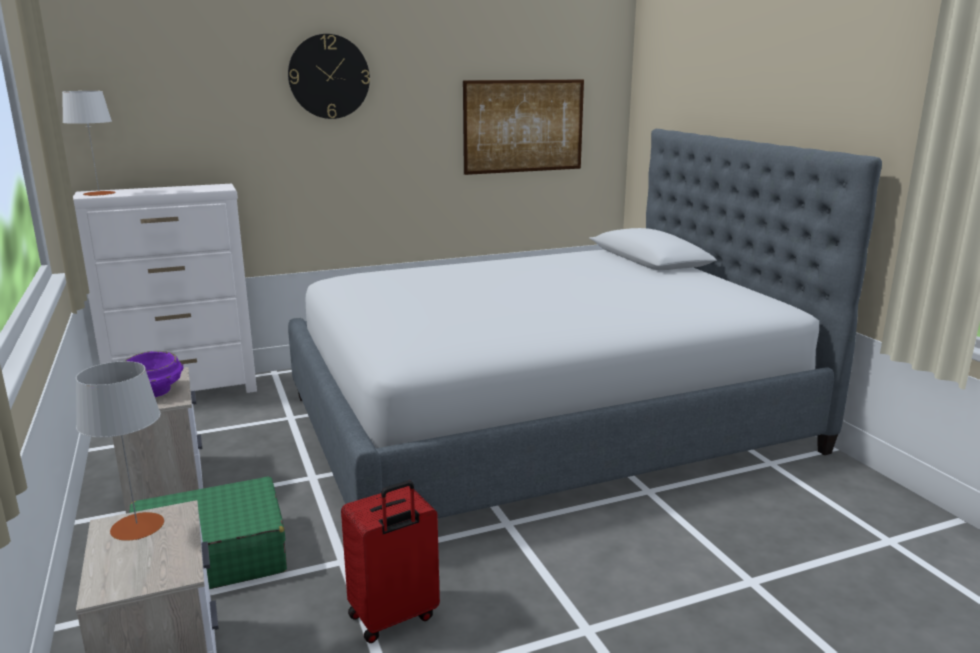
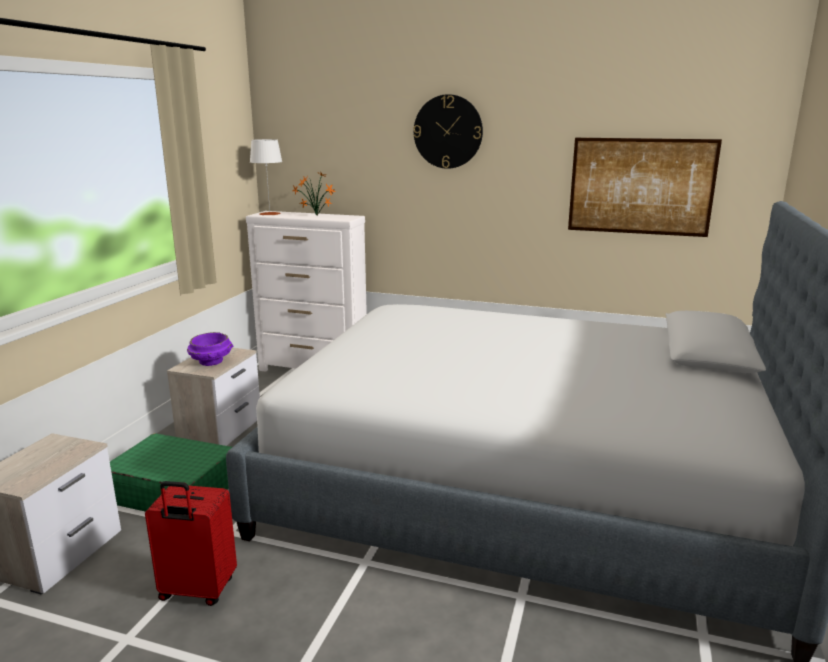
camera: 40 degrees right, 0 degrees up
grey table lamp [76,361,164,541] -> none
none -> potted plant [292,172,336,216]

